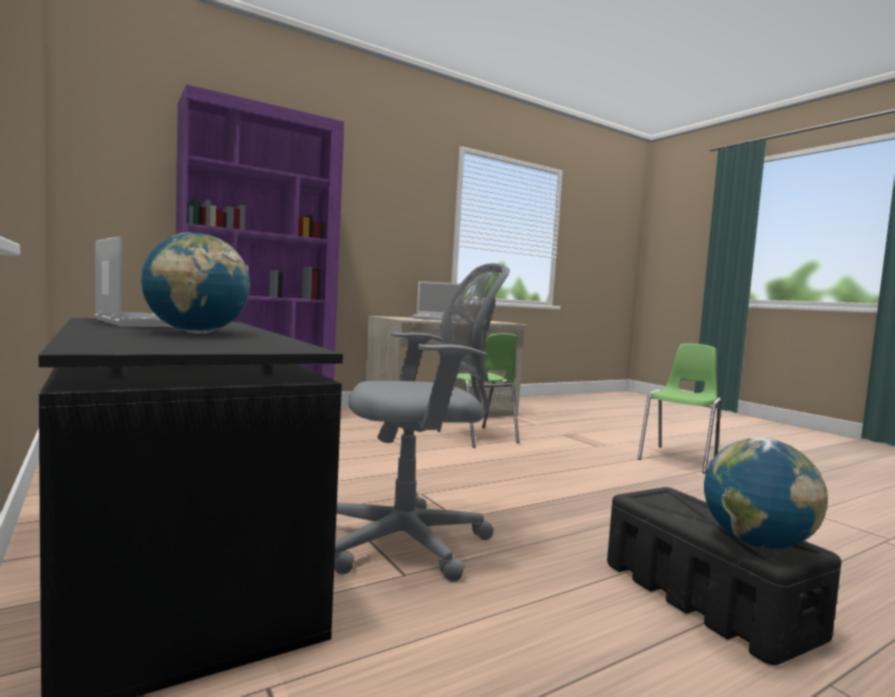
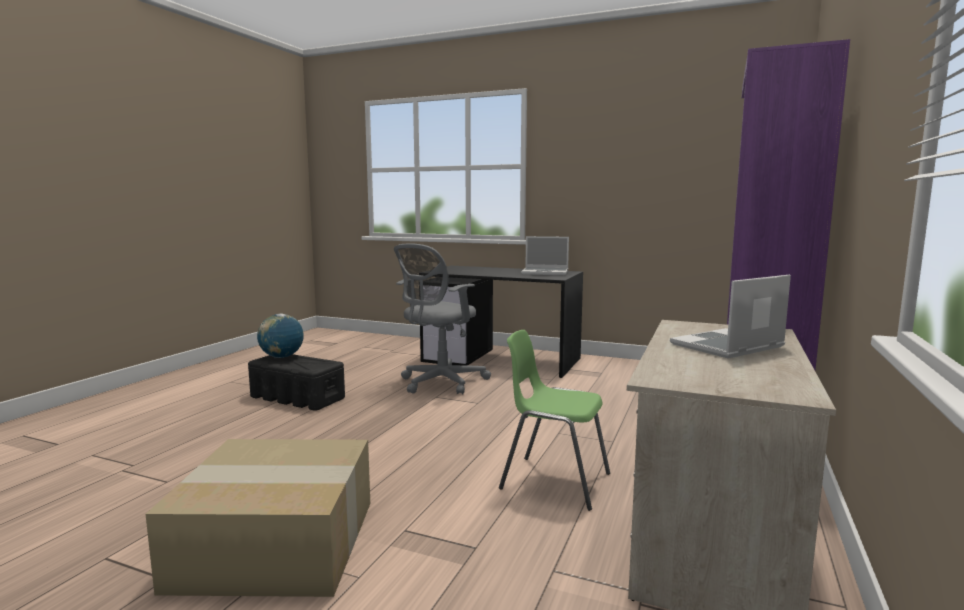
camera: 145 degrees right, 5 degrees up
globe [141,232,250,333] -> none
green chair [638,343,721,474] -> cardboard box [145,439,370,597]

